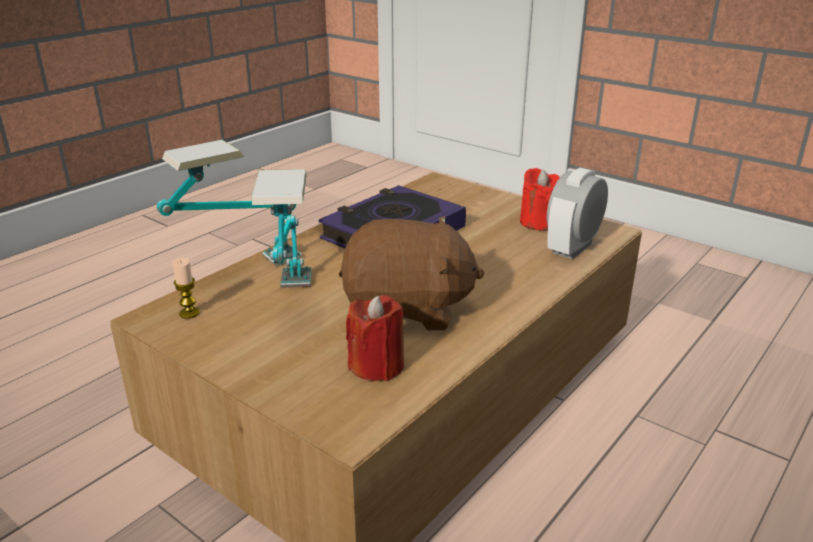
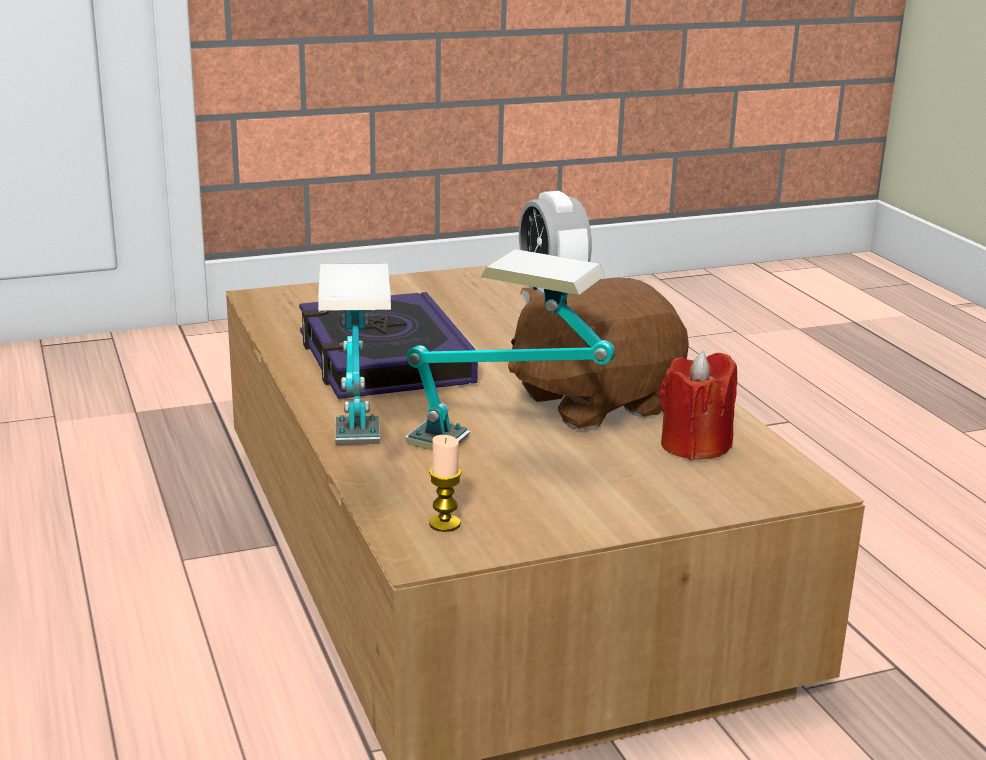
camera: 60 degrees left, 5 degrees down
brown plush toy [339,216,484,331] -> brown plush toy turned 150 degrees counterclockwise [508,278,689,430]
red candle [520,168,560,231] -> none

